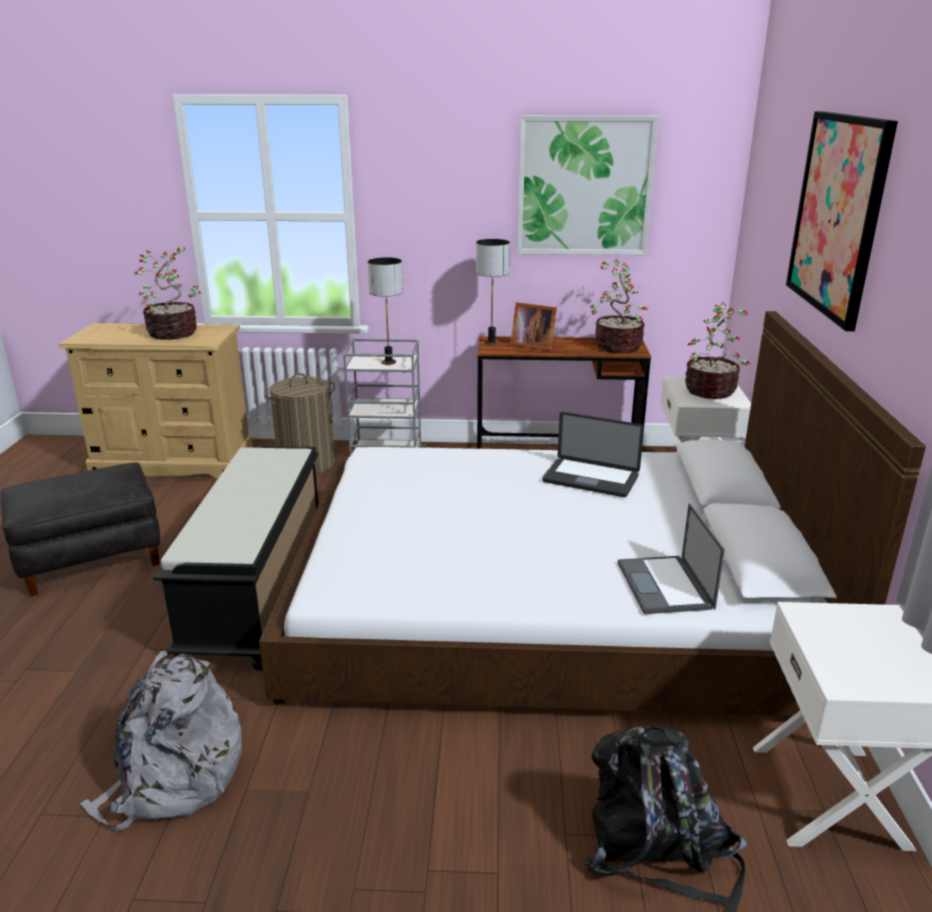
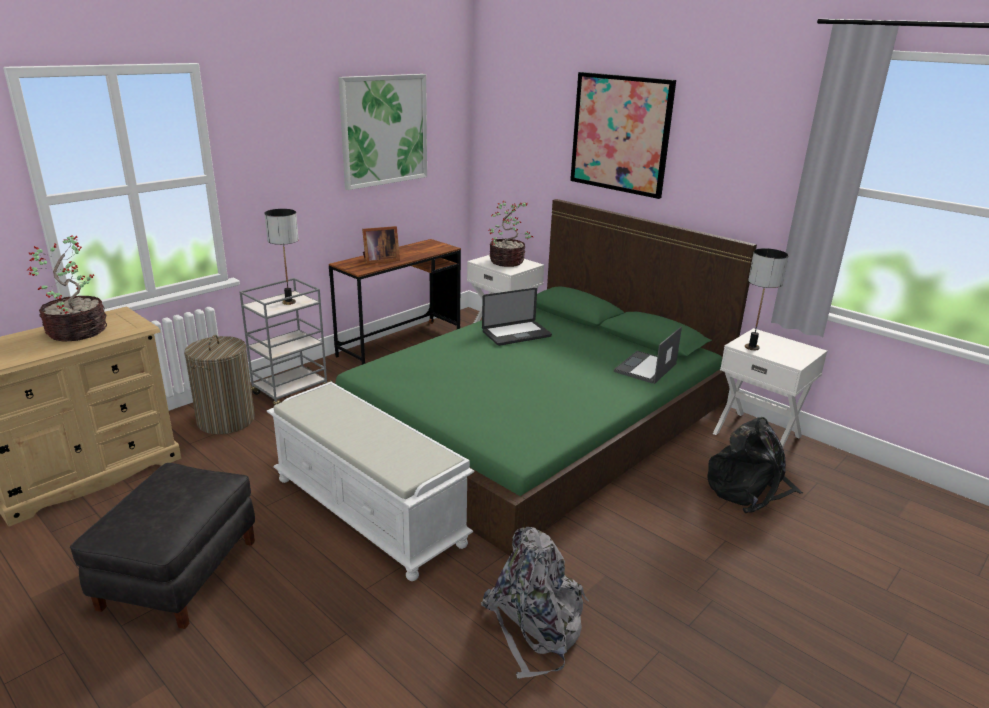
camera: 50 degrees left, 0 degrees up
black bench [153,446,319,670] -> white bench [267,382,474,581]
white bed [259,311,926,716] -> green bed [334,199,757,556]
table lamp [476,239,510,345] -> table lamp moved to [745,248,789,350]
potted plant [590,259,648,354] -> none
laptop [618,503,725,614] -> laptop turned 90 degrees clockwise [614,327,682,384]

